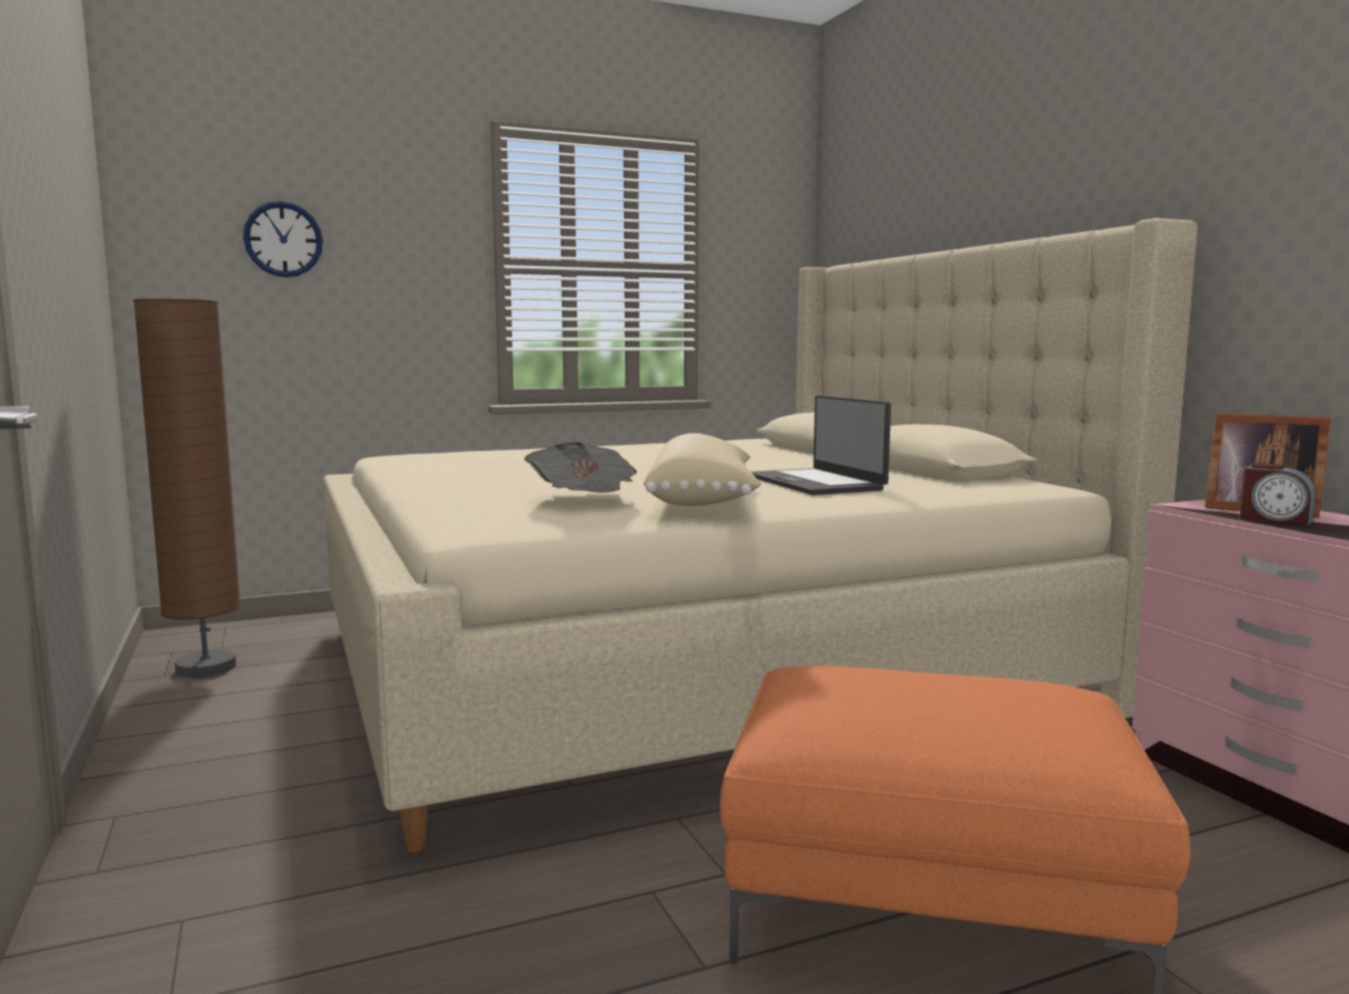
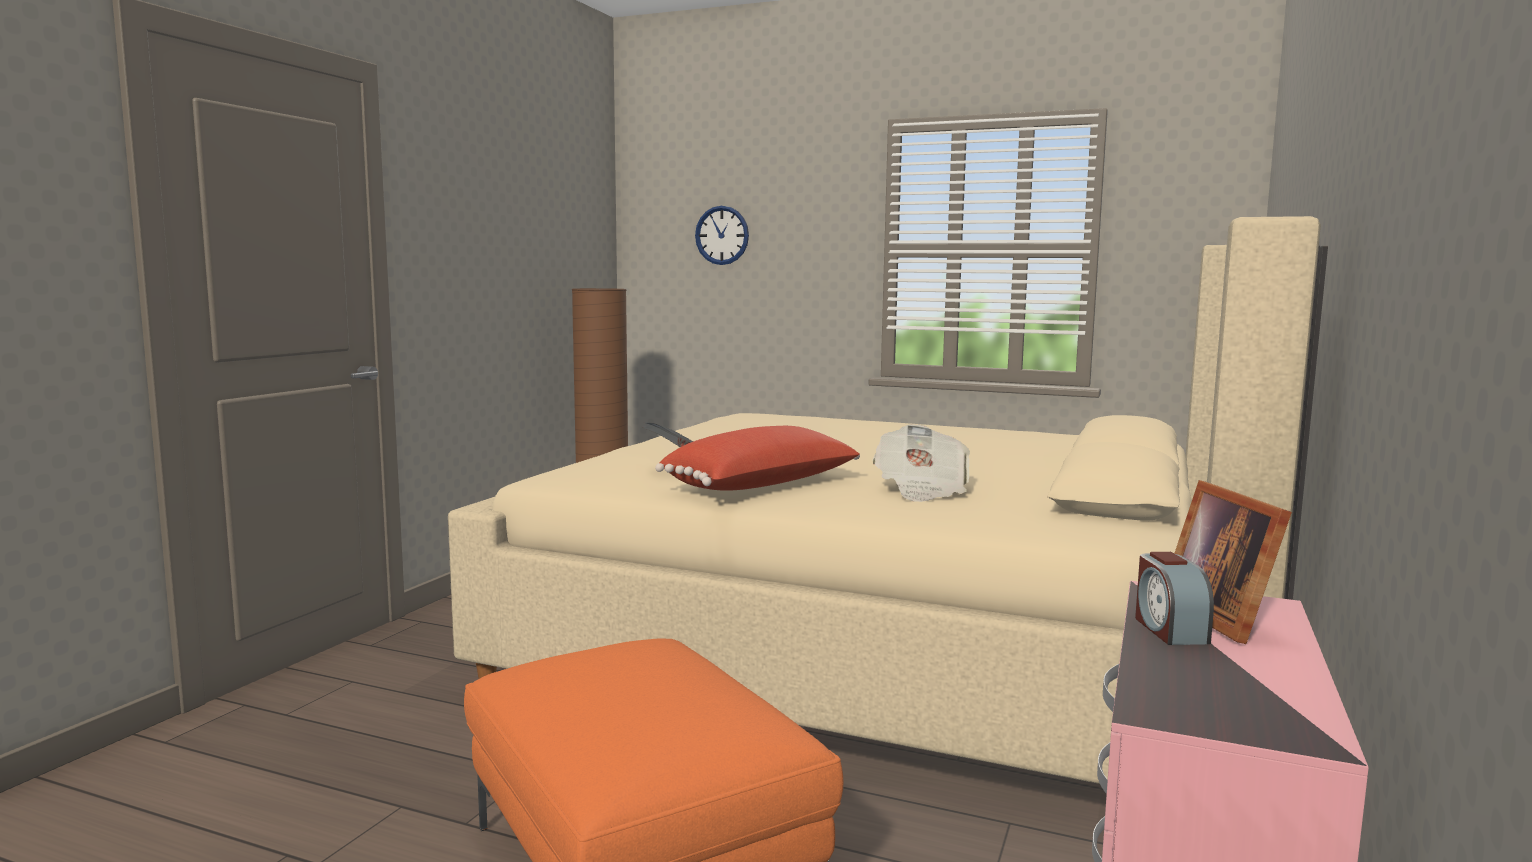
camera: 45 degrees right, 0 degrees up
beige pillow [643,433,761,506] -> red pillow [655,426,860,491]
laptop [751,395,891,495] -> newspaper [872,424,970,502]

